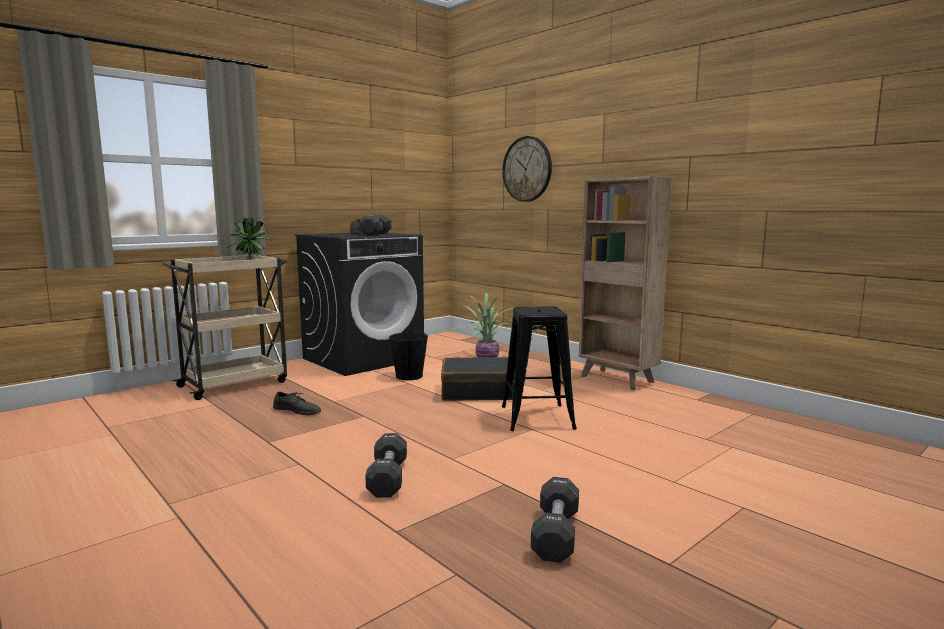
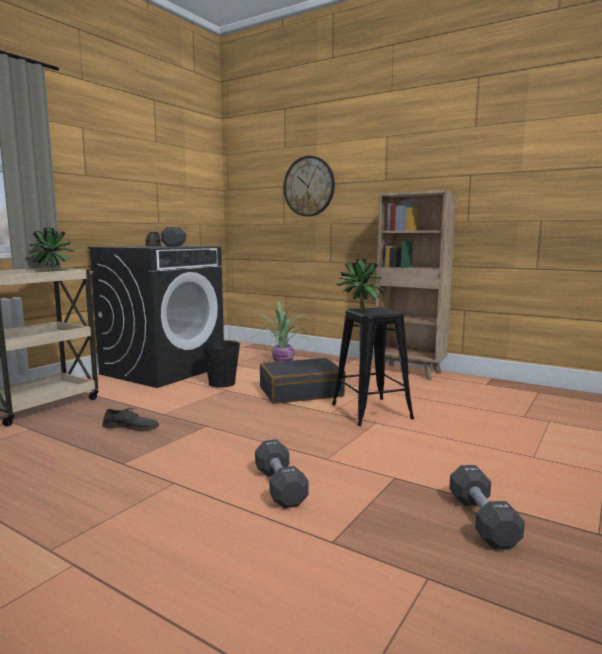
camera: 15 degrees left, 0 degrees up
none -> potted plant [337,259,386,312]

